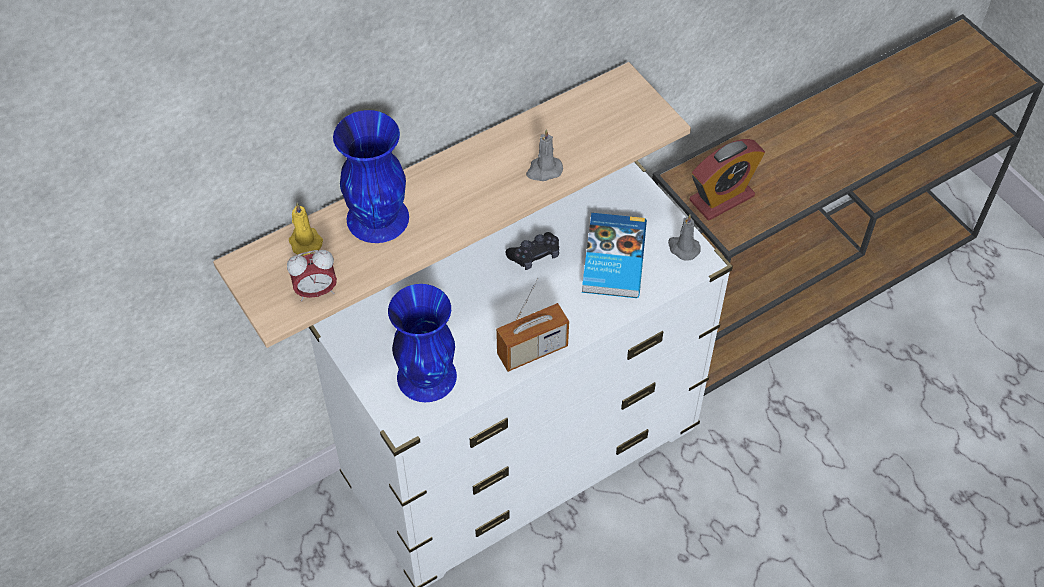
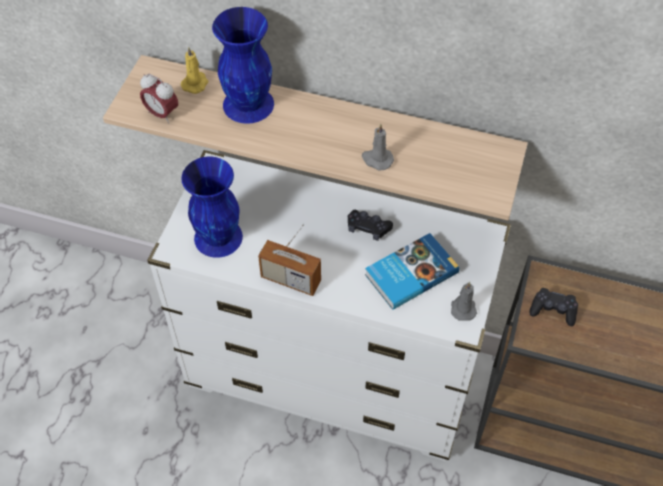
camera: 50 degrees right, 0 degrees up
alarm clock [690,139,765,220] -> black game controller [529,288,578,326]

